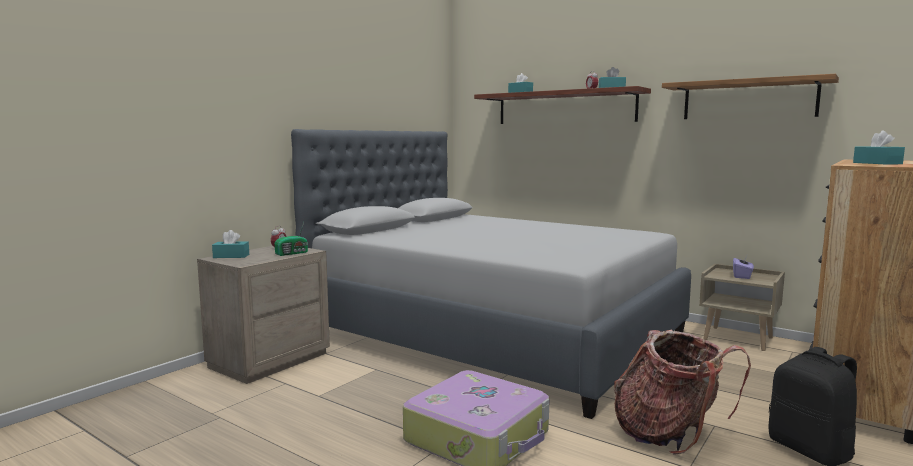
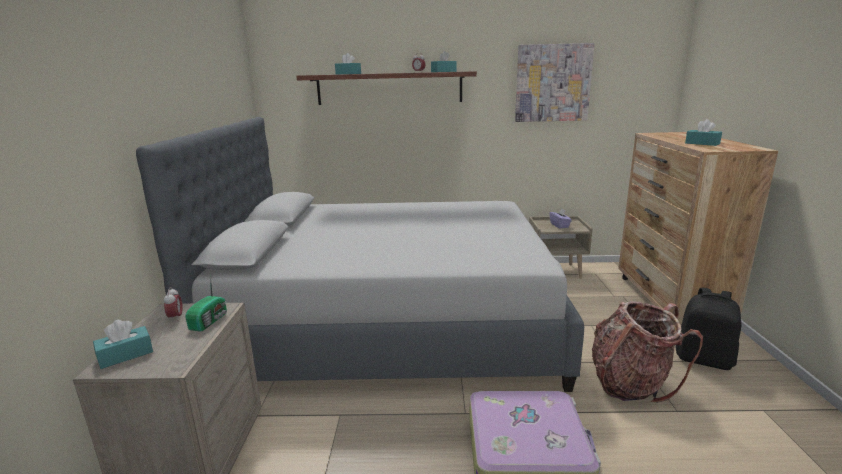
camera: 35 degrees left, 10 degrees up
shelf [662,74,839,119] -> picture [515,43,595,122]

